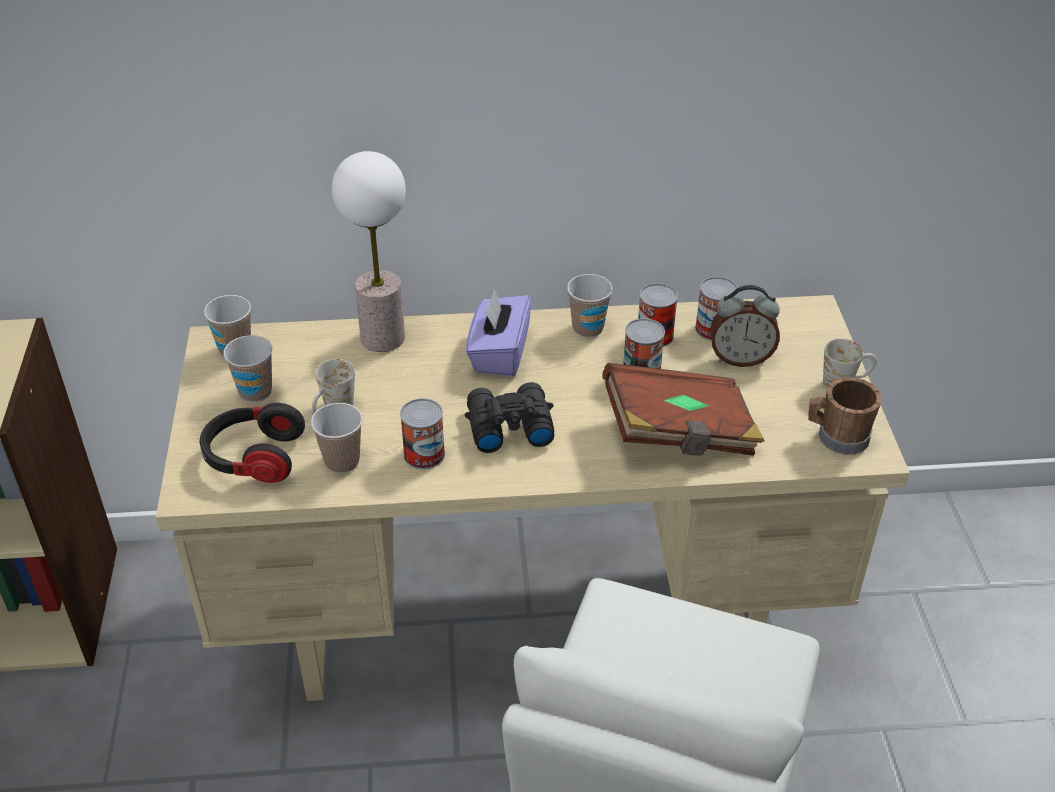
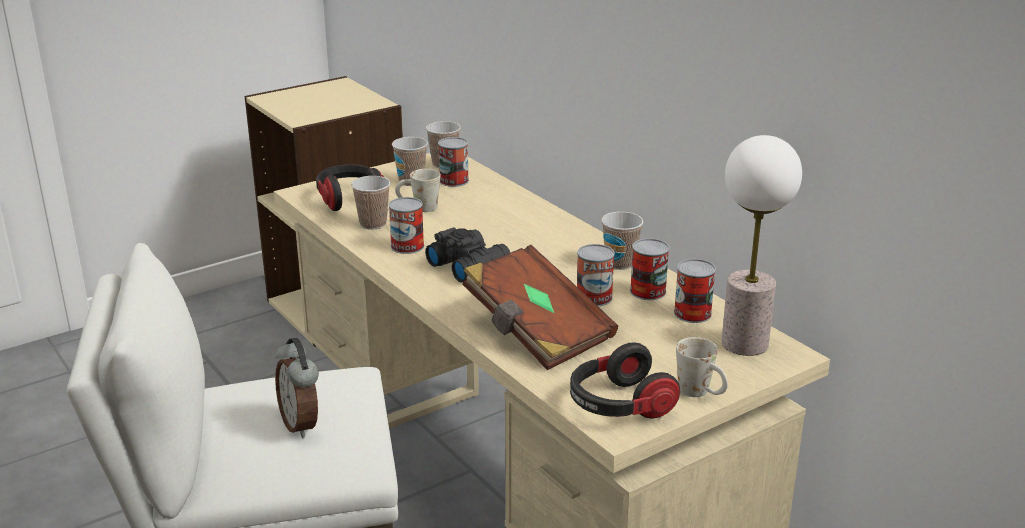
camera: 60 degrees right, 15 degrees down
table lamp [332,151,406,352] -> table lamp moved to [721,135,802,356]
purple tissue box [466,289,532,376] -> none
alarm clock [710,285,780,367] -> alarm clock moved to [275,338,319,438]
brown mug [808,377,882,455] -> headphones [570,342,680,419]
none -> can [438,137,469,187]

